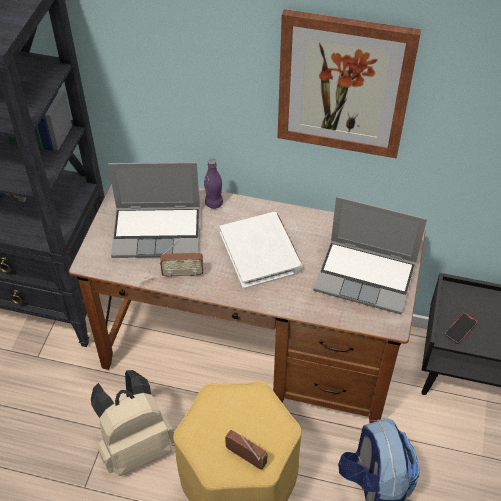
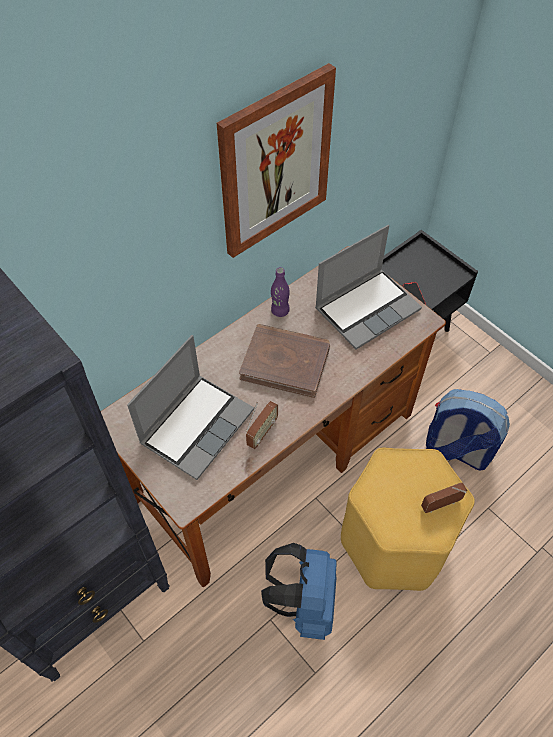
camera: 55 degrees left, 5 degrees up
beige backpack [91,370,174,476] -> blue backpack [261,543,337,640]
purple bottle [204,159,223,209] -> purple bottle moved to [271,267,290,317]
white book [219,212,303,289] -> brown book [239,324,330,398]

